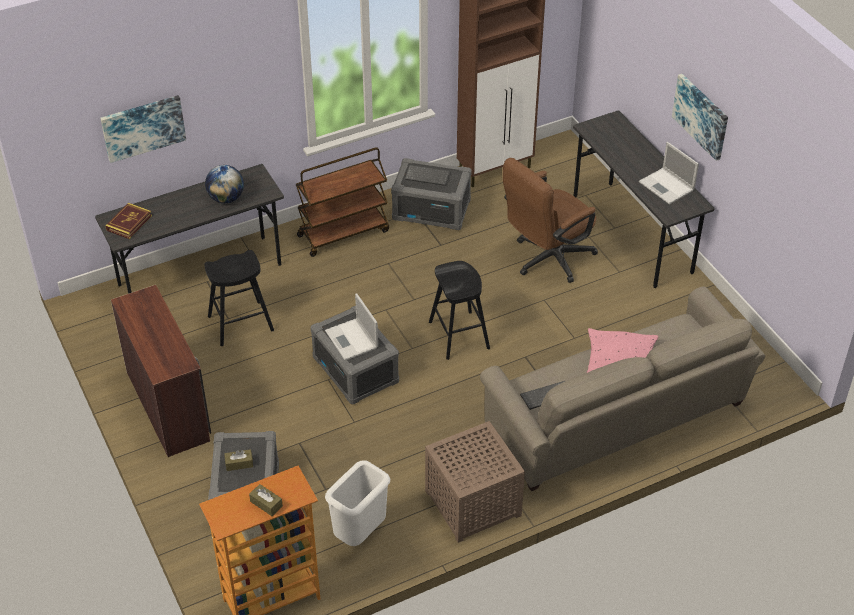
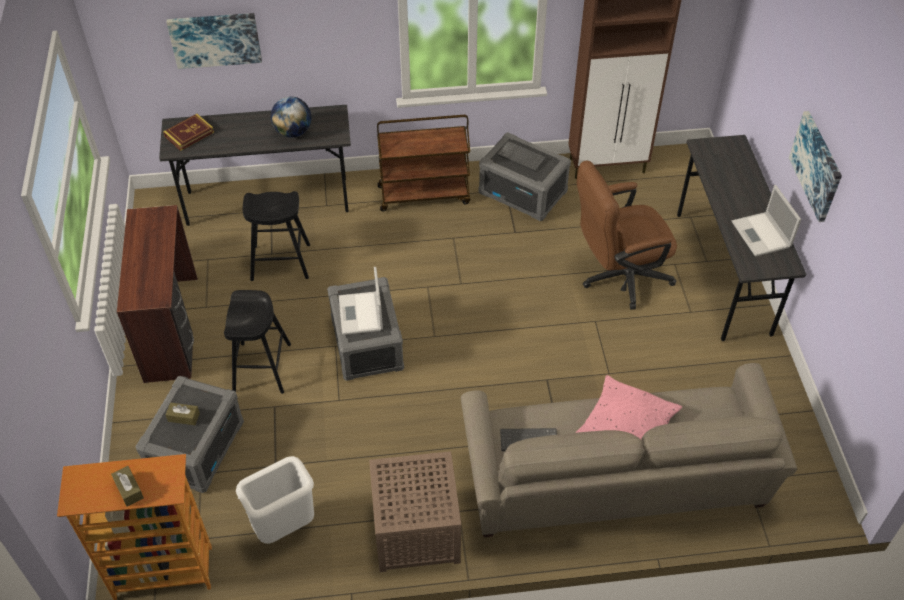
camera: 20 degrees right, 5 degrees up
black stool [429,261,490,360] -> black stool moved to [224,290,291,394]

